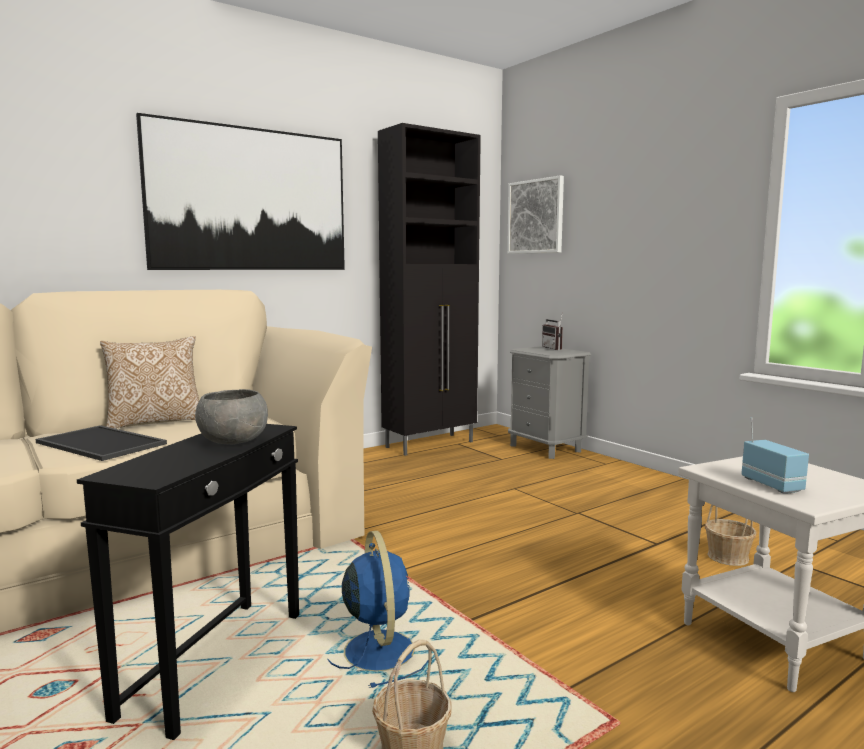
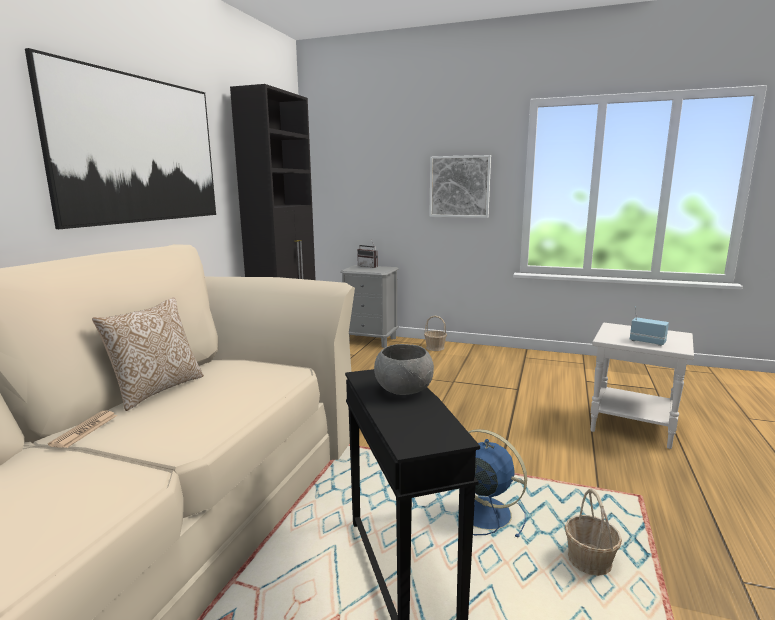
camera: 35 degrees left, 5 degrees up
tray [36,425,167,461] -> none
picture [507,176,564,254] -> picture moved to [429,155,491,218]
basket [704,504,757,566] -> basket moved to [424,316,447,351]
none -> newspaper [48,411,117,448]

